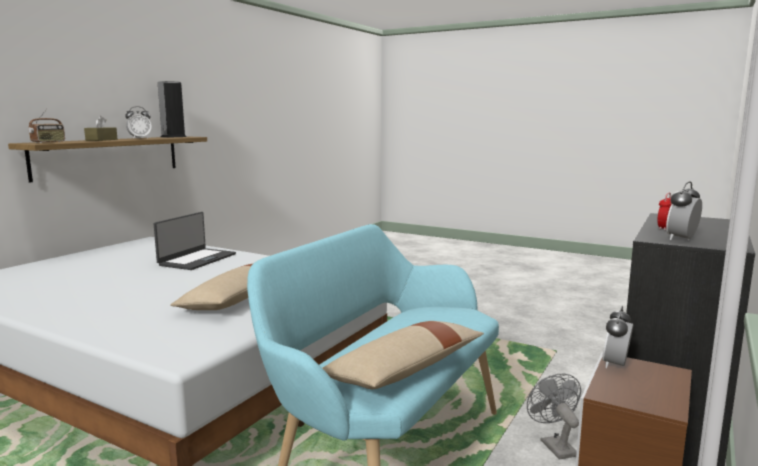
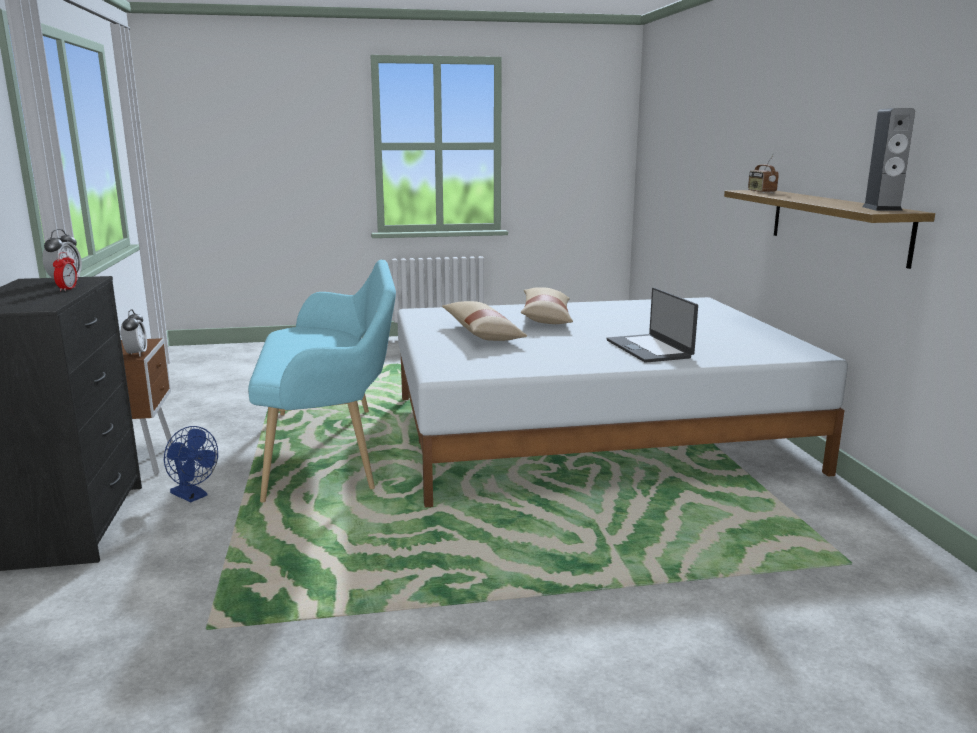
camera: 140 degrees right, 5 degrees up
brown tissue box [84,116,117,141] -> none
alarm clock [125,106,152,139] -> none
beige pillow [323,321,484,389] -> beige pillow moved to [521,287,573,324]
grey fan [527,374,581,460] -> blue fan [164,426,218,502]

